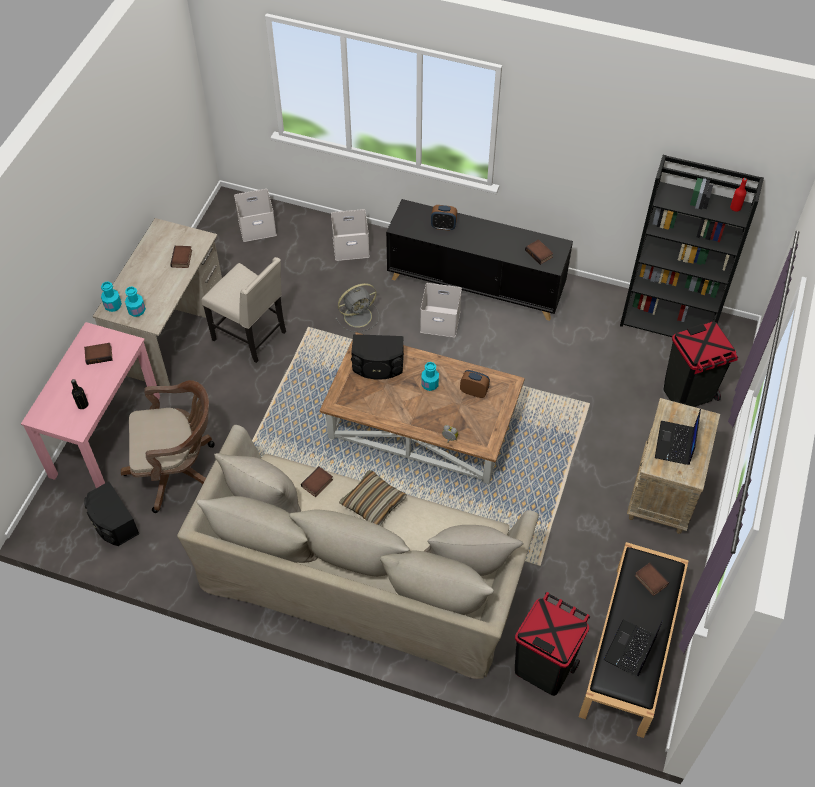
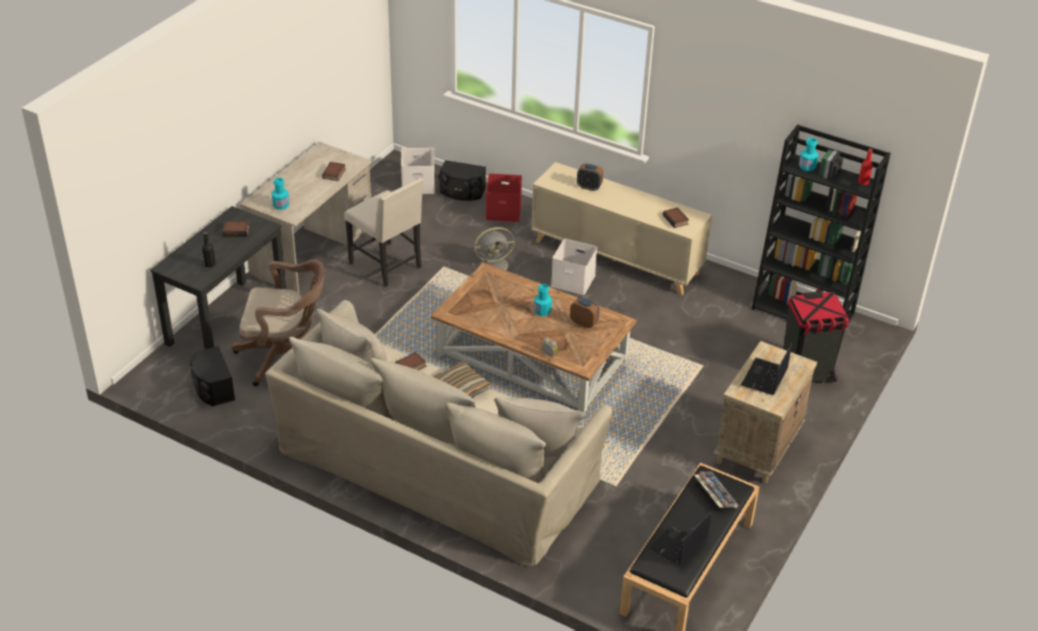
camera: 10 degrees right, 15 degrees down
pink desk [21,322,160,488] -> black desk [150,206,286,349]
turquoise bottle [101,282,122,312] -> turquoise bottle moved to [799,138,819,171]
white storage box [331,209,370,261] -> red storage box [486,173,522,222]
black speaker [351,334,404,380] -> black speaker moved to [438,160,486,201]
black cabinet [386,199,573,321] -> beige cabinet [531,162,712,295]
black trash can [515,592,590,696] -> none
book [635,563,669,596] -> keyboard [694,472,738,508]

